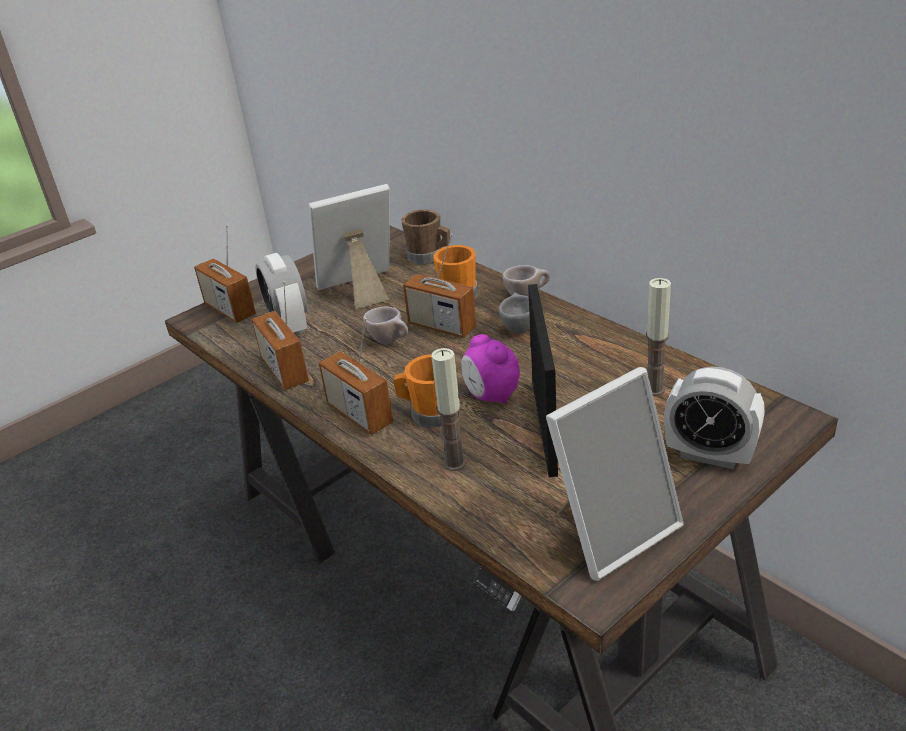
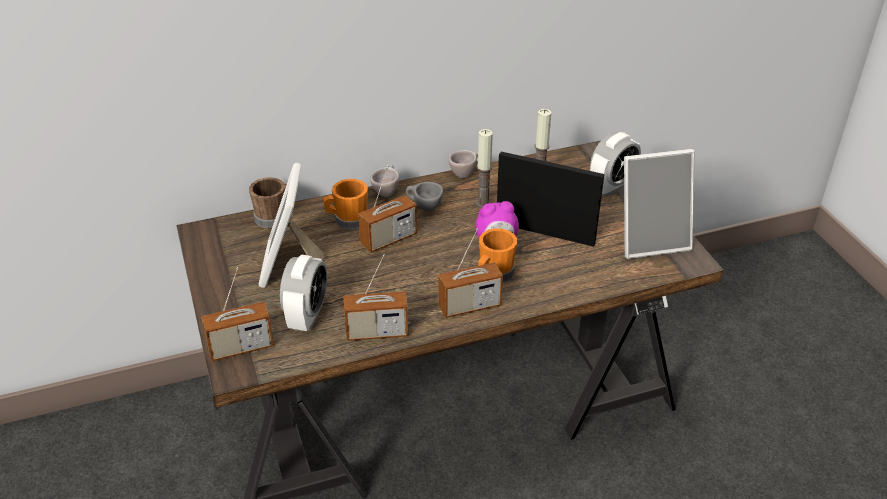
camera: 70 degrees left, 5 degrees up
alarm clock [255,253,307,335] -> alarm clock turned 75 degrees counterclockwise [280,255,327,331]
beige cup [363,306,409,344] -> beige cup moved to [448,150,478,178]
candle [431,348,466,471] -> candle moved to [476,129,493,208]
picture frame [546,367,684,581] -> picture frame turned 90 degrees clockwise [624,149,694,259]

